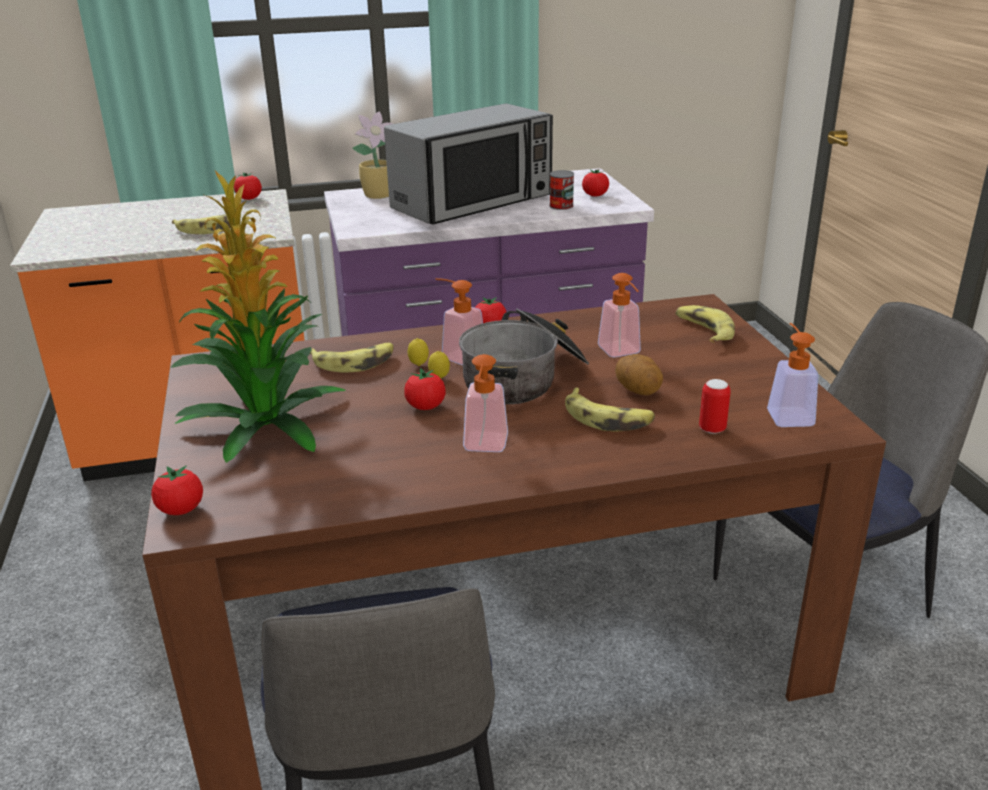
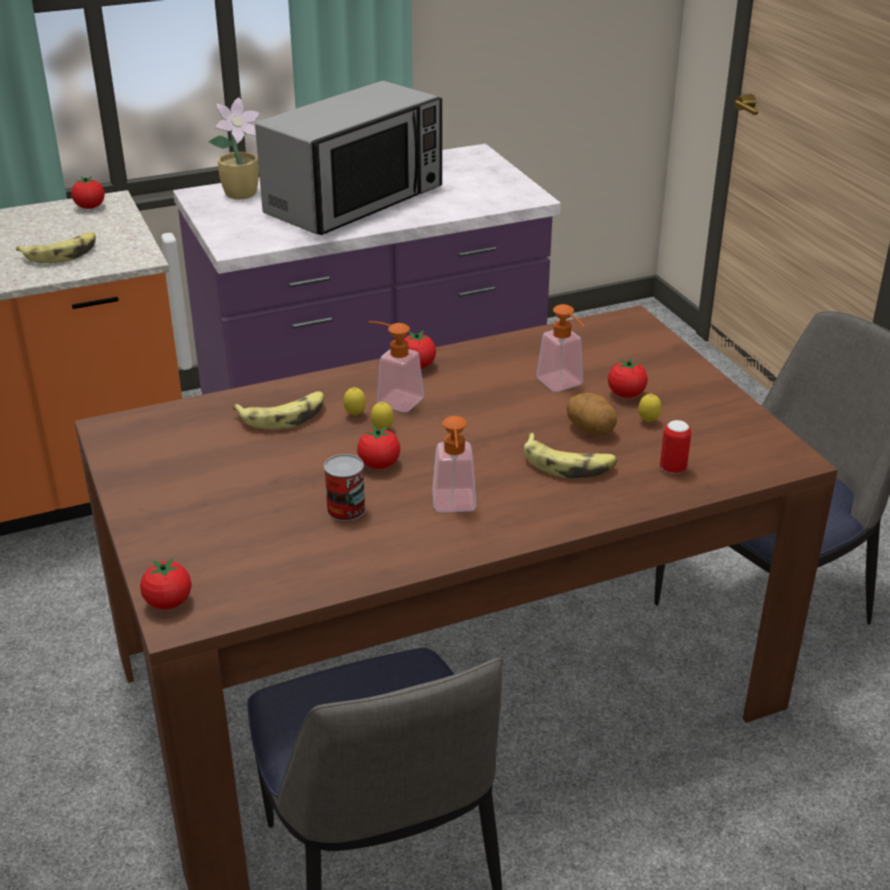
camera: 10 degrees left, 5 degrees up
potted plant [170,171,346,463] -> none
cooking pot [459,308,589,404] -> none
can [550,170,574,210] -> can moved to [324,454,366,521]
tomato [582,169,609,197] -> tomato moved to [608,358,648,398]
banana [675,305,735,343] -> none
soap dispenser [767,323,818,427] -> none
none -> lemon [638,394,661,422]

